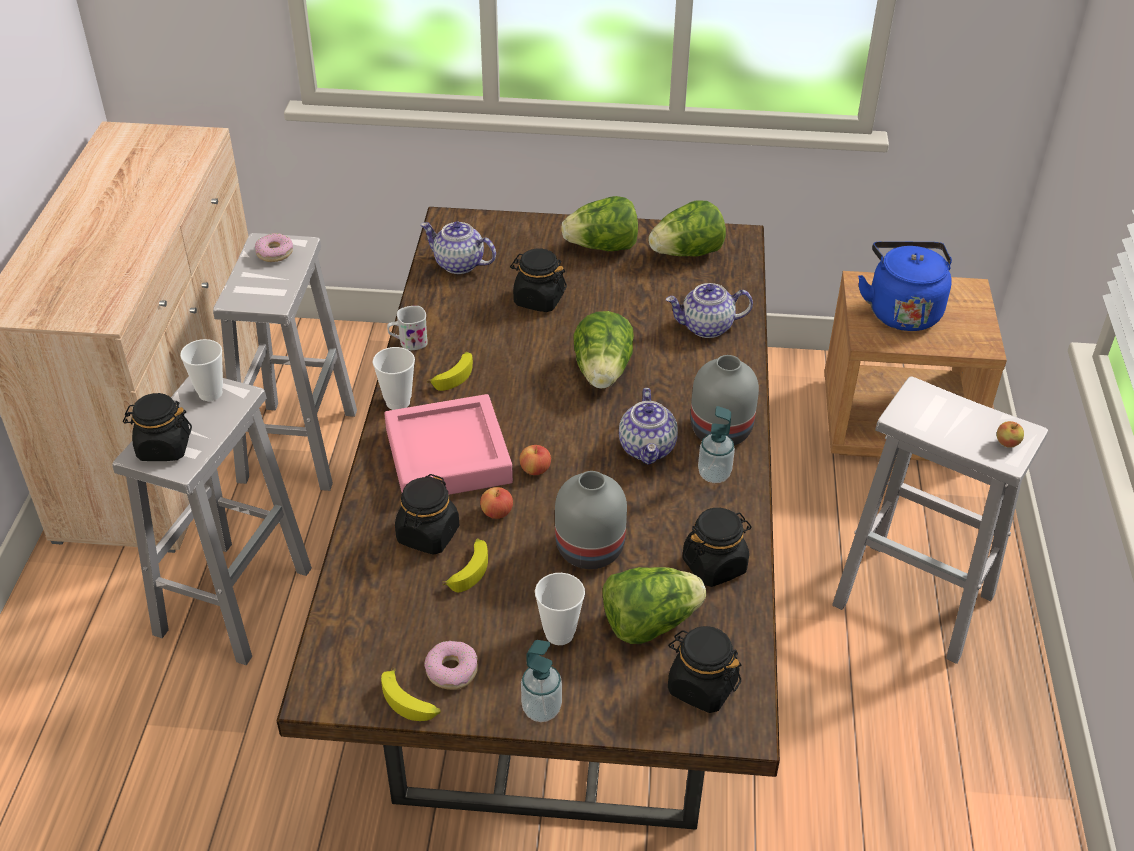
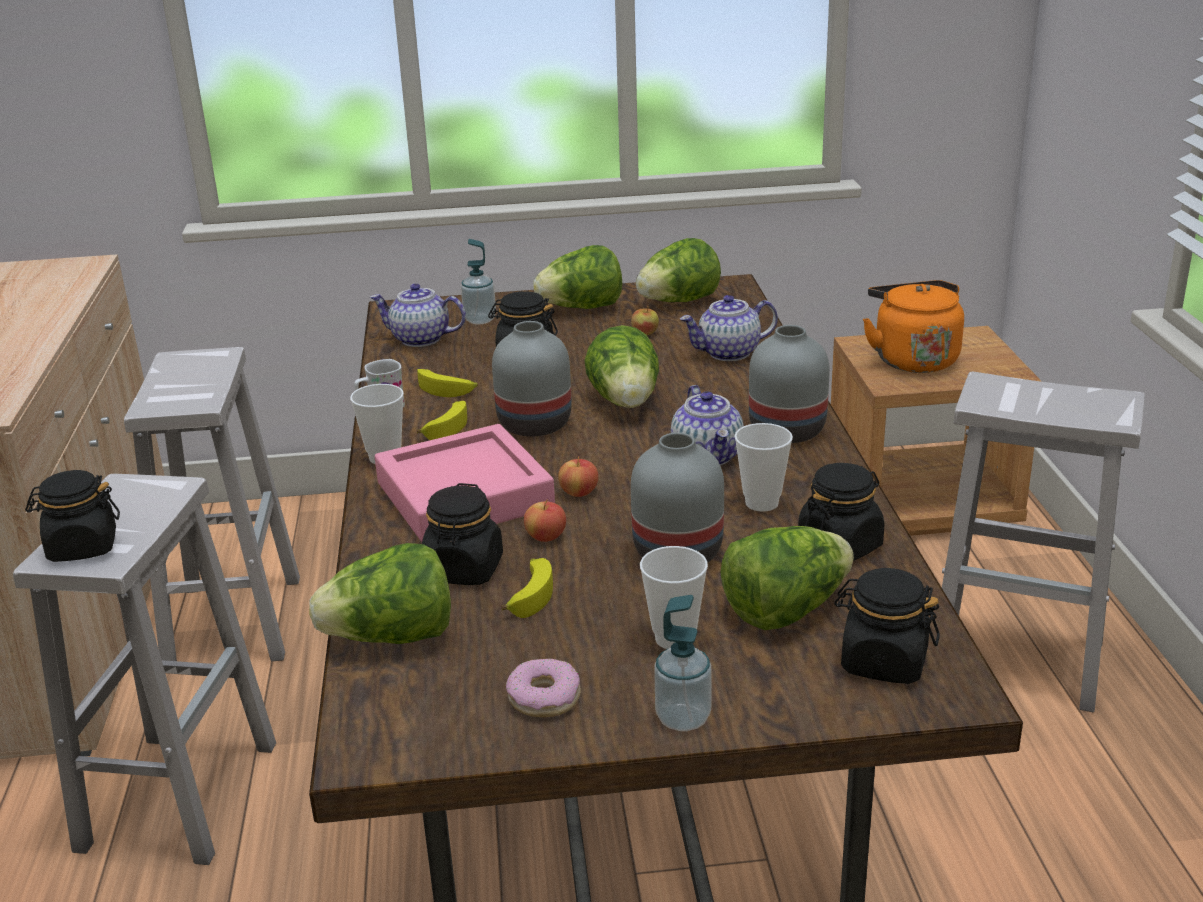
camera: 10 degrees left, 15 degrees down
cup [180,339,223,401] -> cup moved to [734,423,793,512]
donut [255,233,293,262] -> none
banana [381,668,441,721] -> banana moved to [417,369,478,397]
soap dispenser [698,406,735,483] -> soap dispenser moved to [461,239,496,324]
blue kettle [858,241,952,331] -> orange kettle [863,280,964,373]
apple [997,421,1024,448] -> apple moved to [631,306,659,335]
none -> lettuce [309,543,451,644]
none -> grey vase [492,321,572,436]

